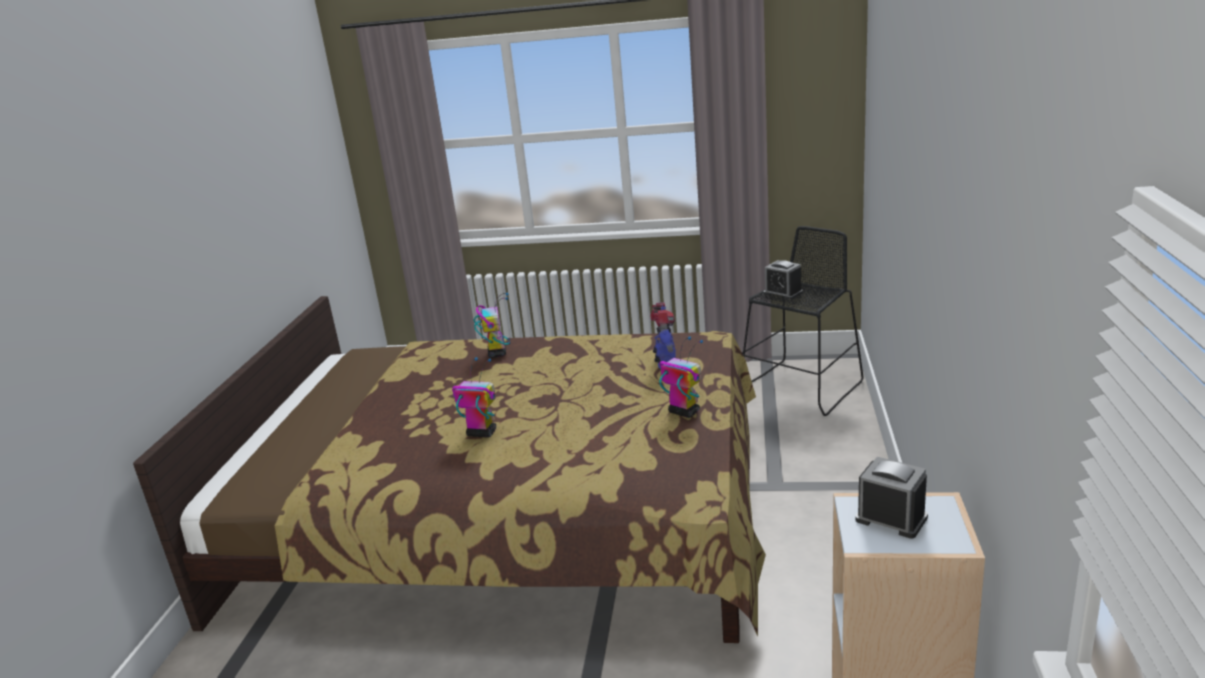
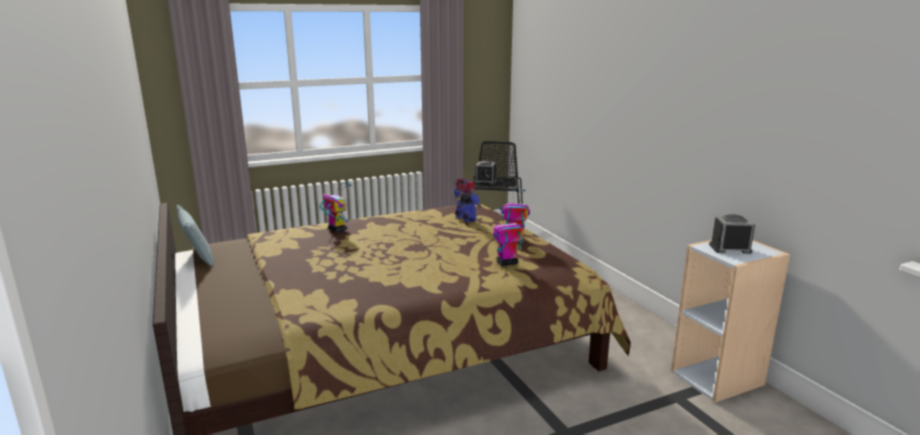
camera: 35 degrees left, 5 degrees down
toy robot [452,357,496,438] -> toy robot moved to [493,207,524,266]
none -> blue pillow [176,205,215,266]

